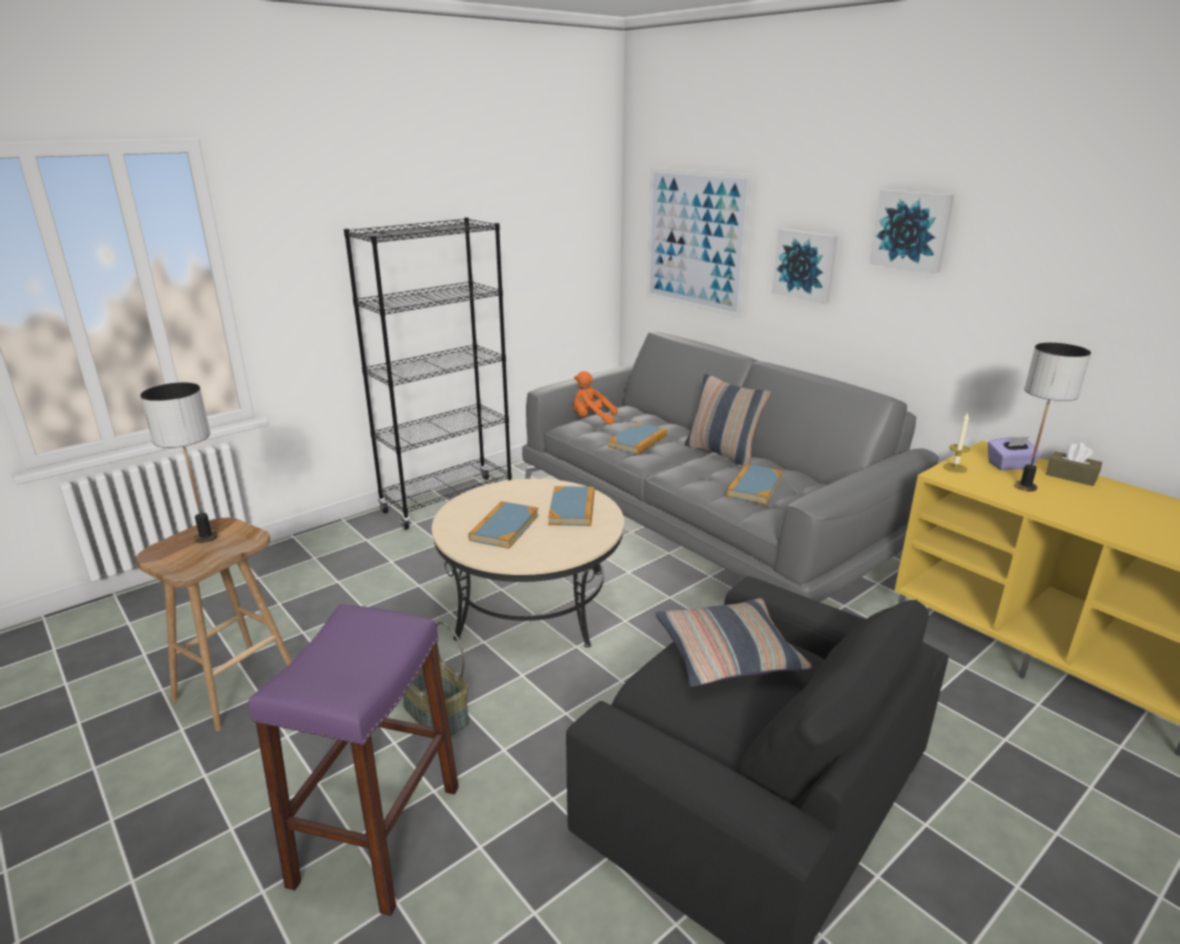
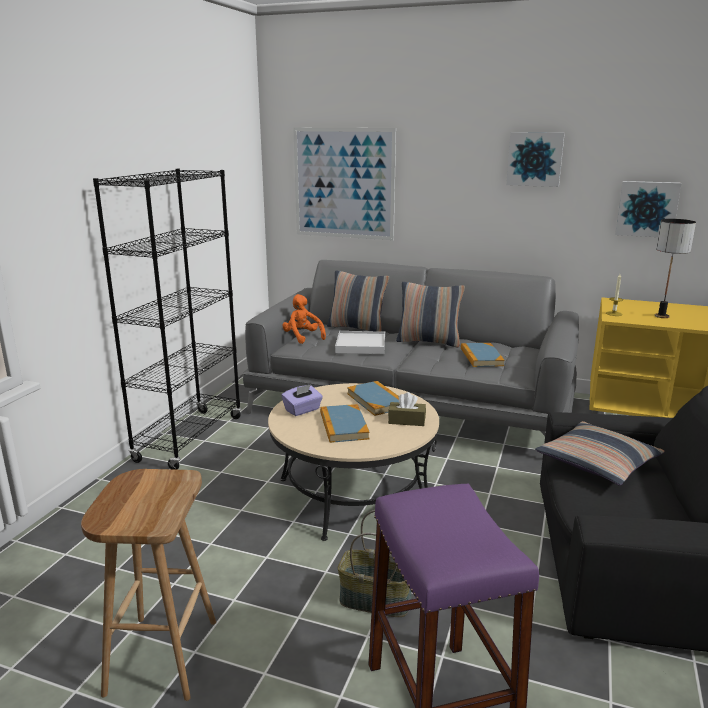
camera: 30 degrees left, 5 degrees down
table lamp [140,383,218,543] -> none
orange plush toy [573,371,618,425] -> orange plush toy turned 75 degrees clockwise [282,294,326,344]
book [608,423,667,455] -> white tray [335,331,385,354]
picture [772,229,838,304] -> picture moved to [615,181,682,237]
purple tissue box [988,437,1041,470] -> purple tissue box moved to [281,384,323,416]
brown tissue box [1046,443,1102,486] -> brown tissue box moved to [388,392,426,426]
none -> pillow [327,270,389,332]

